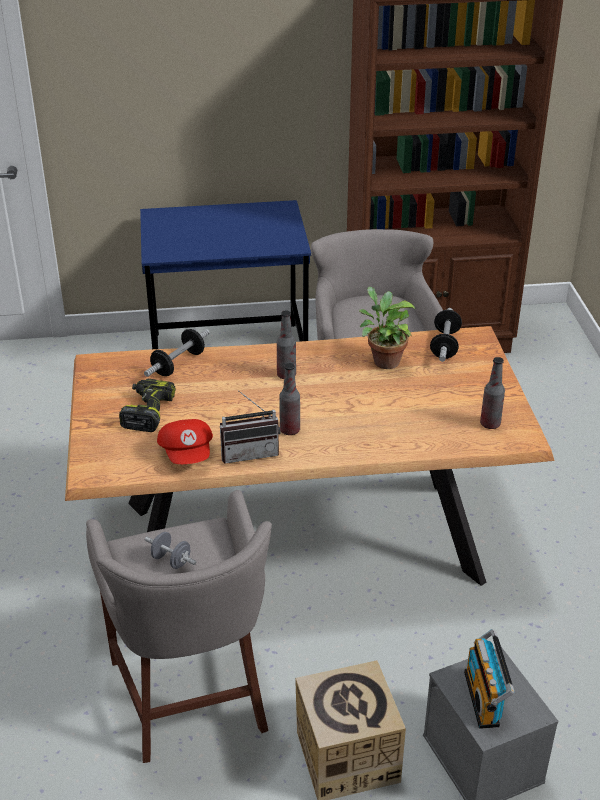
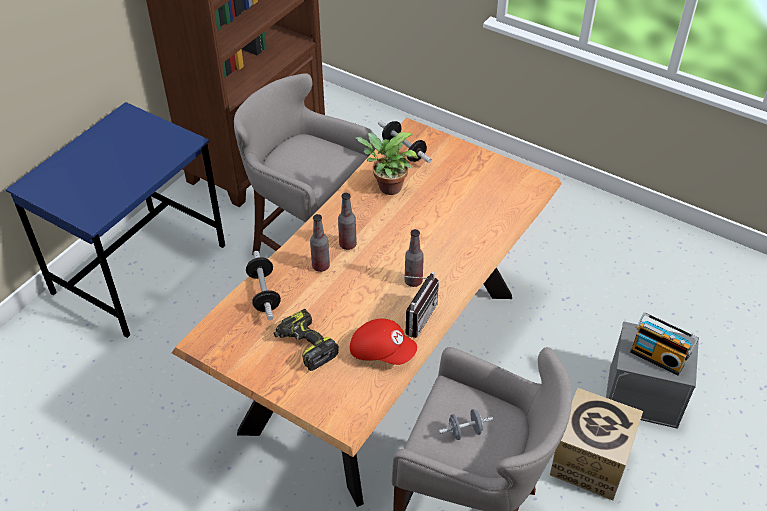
camera: 50 degrees left, 10 degrees up
bottle [480,357,505,429] -> bottle moved to [310,214,330,272]

